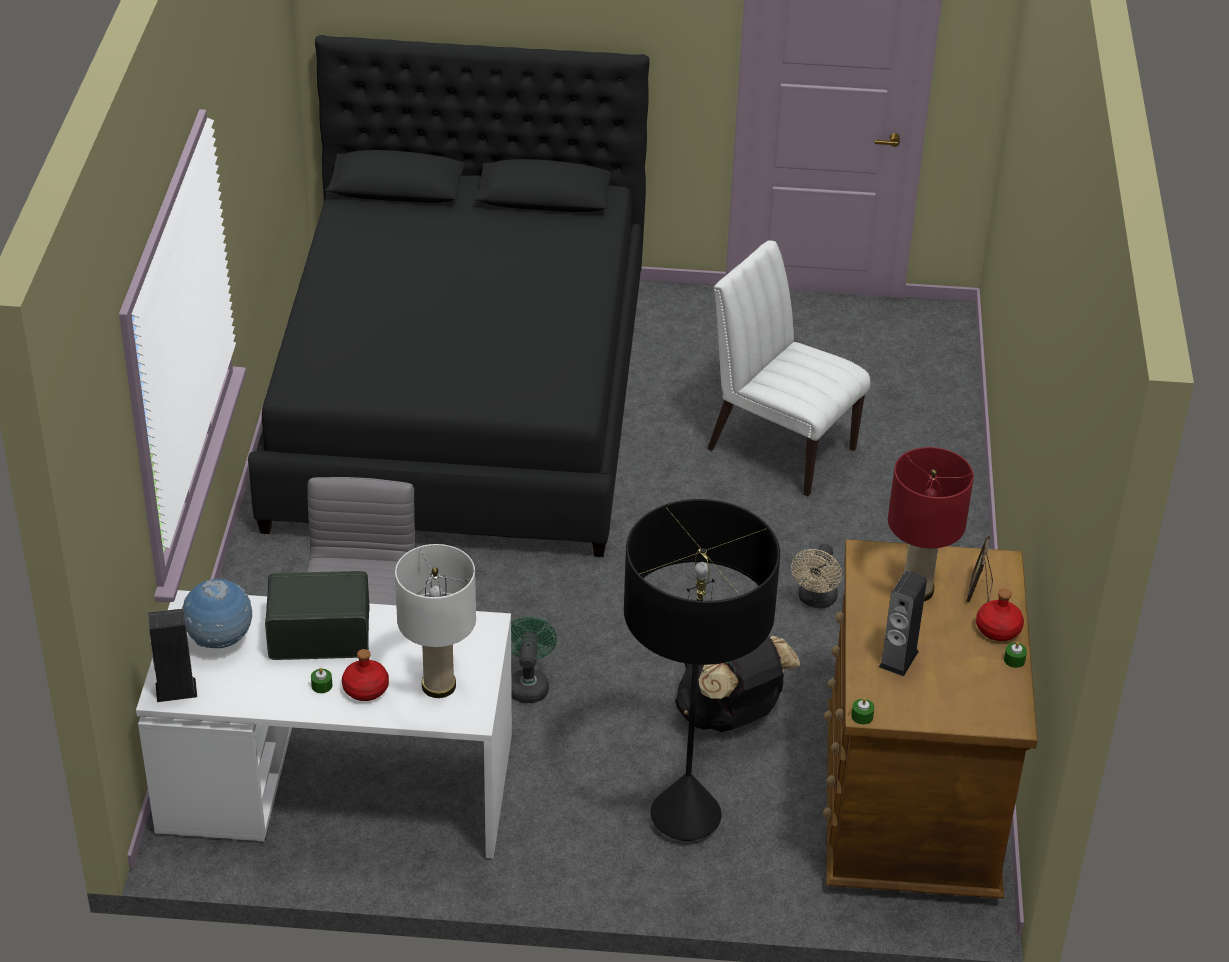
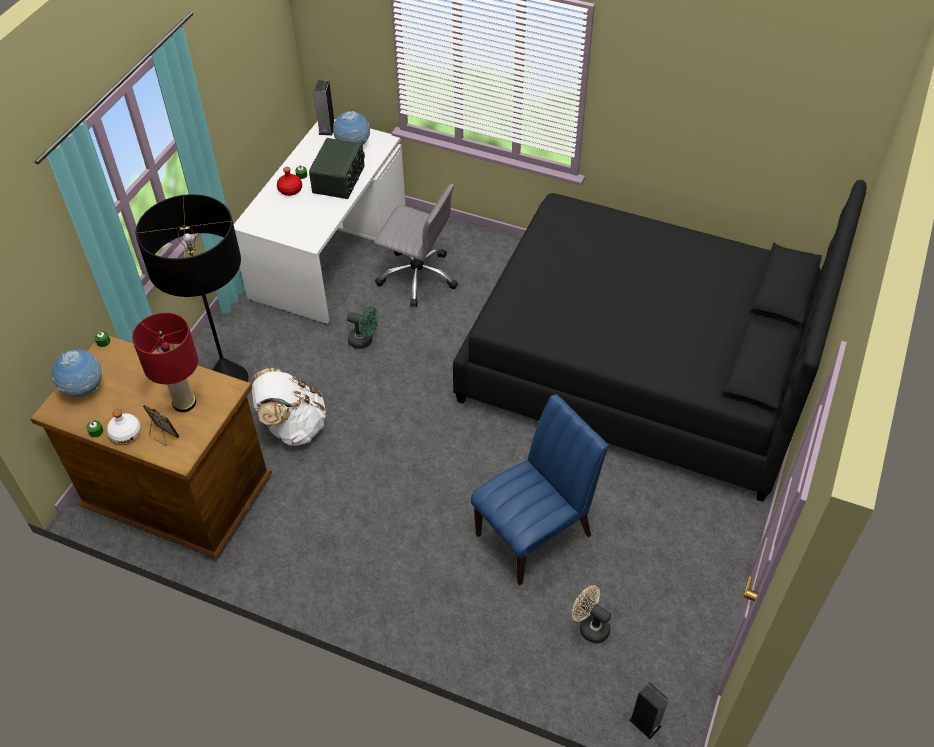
camera: 110 degrees right, 10 degrees up
white table lamp [395,544,476,698] -> none
black backpack [675,636,800,732] -> white backpack [252,368,326,446]
white chair [708,240,870,497] -> blue chair [471,394,609,585]
beige fan [791,544,842,608] -> beige fan moved to [572,586,611,643]
speaker [879,570,927,677] -> speaker moved to [629,682,669,739]
red bottle [976,589,1024,641] -> white bottle [107,409,141,443]
none -> globe [51,349,103,397]

